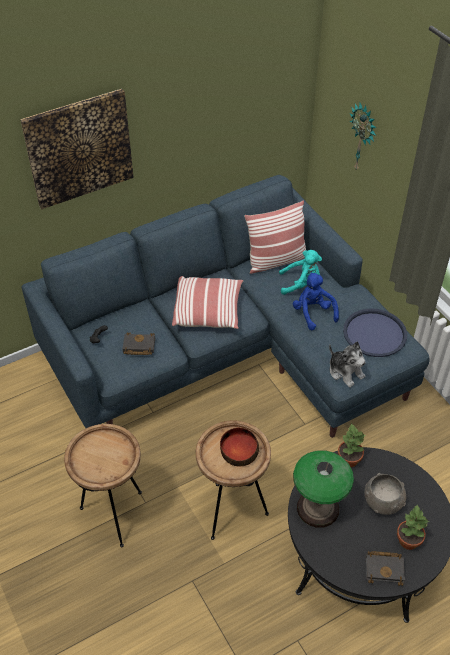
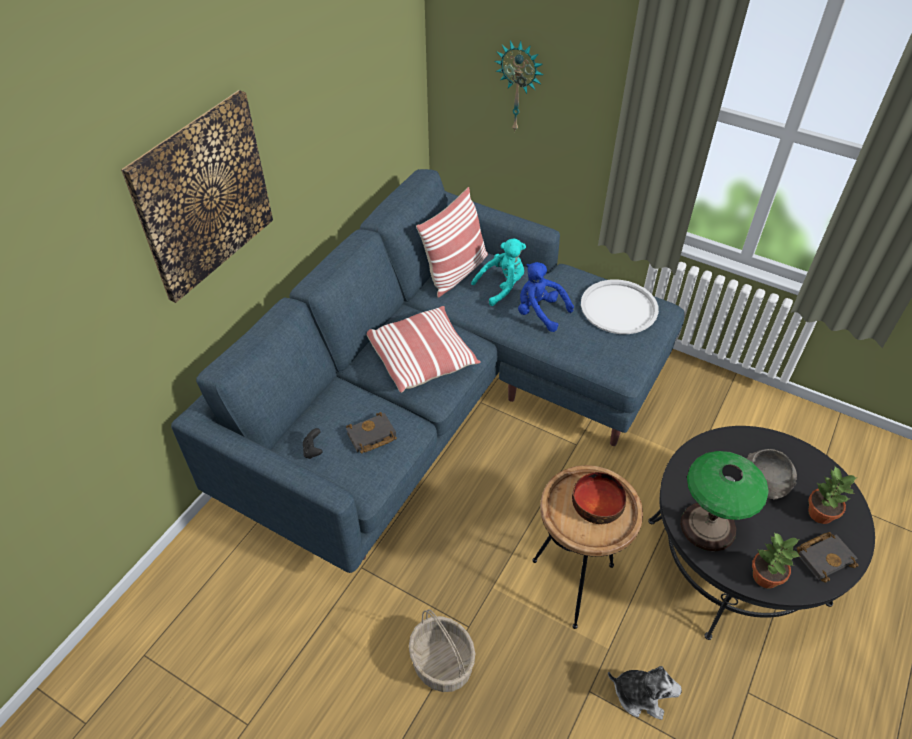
camera: 30 degrees left, 0 degrees up
brown side table [64,424,142,548] -> basket [409,609,475,692]
plush toy [329,341,366,387] -> plush toy moved to [608,666,682,720]
potted plant [338,423,366,467] -> potted plant moved to [752,532,801,588]
blue tray [343,308,407,357] -> white tray [581,280,659,334]

